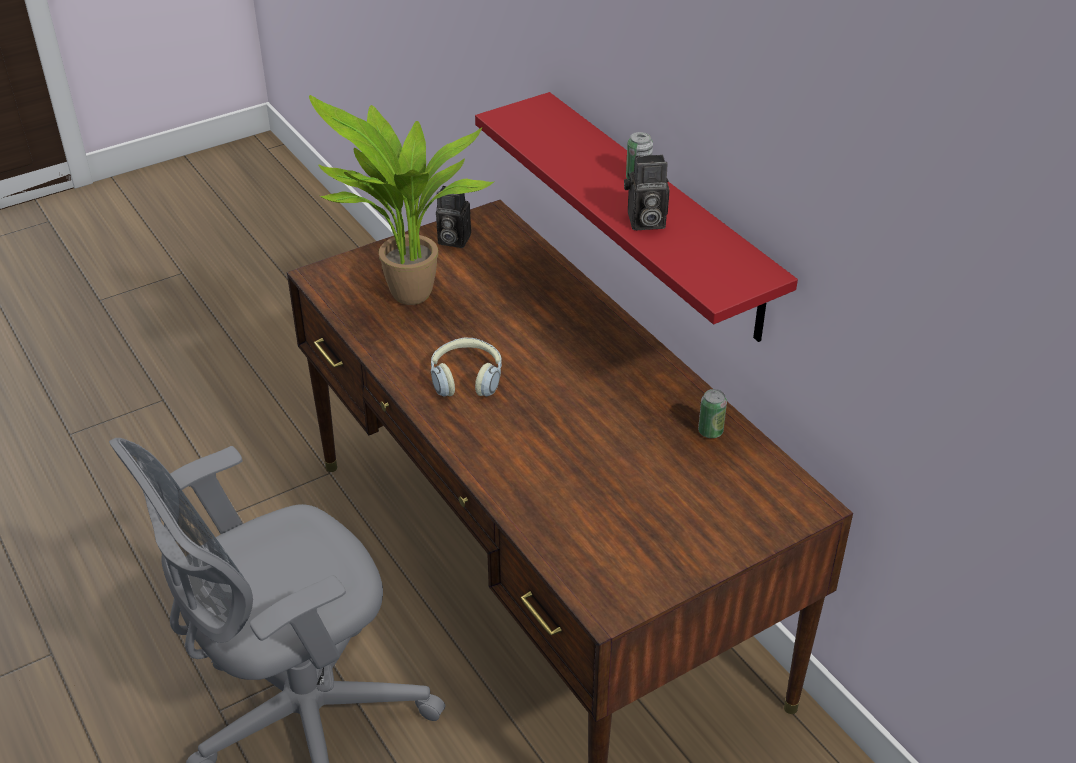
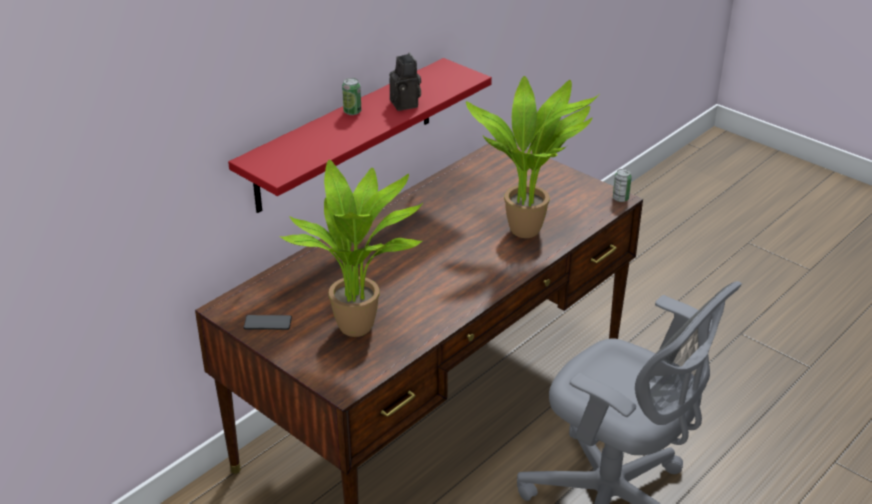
camera: 105 degrees left, 5 degrees down
headphones [431,337,502,397] -> none
camera [436,186,471,248] -> phone [243,315,292,330]
can [698,389,727,438] -> can moved to [613,169,632,202]
none -> potted plant [466,76,599,238]

